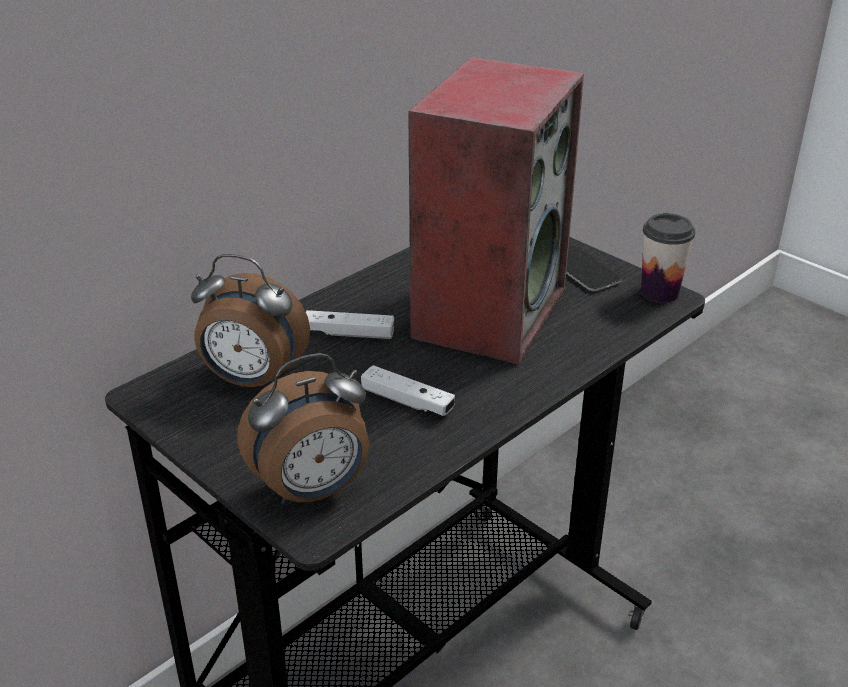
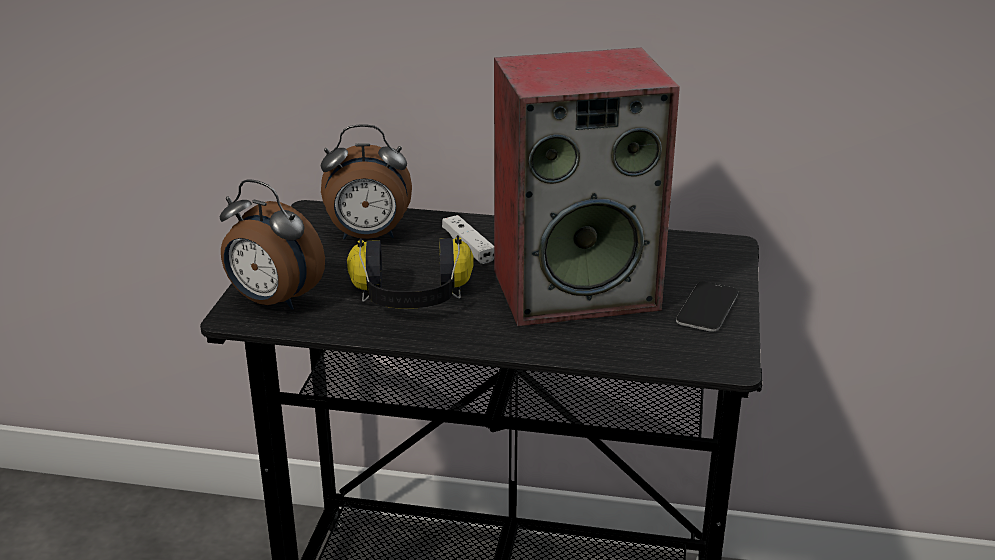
camera: 55 degrees right, 5 degrees down
alarm clock [191,254,310,387] -> alarm clock turned 75 degrees counterclockwise [320,124,412,239]
white game controller [361,365,455,416] -> headphones [347,235,474,309]
cup [641,213,695,303] -> none

